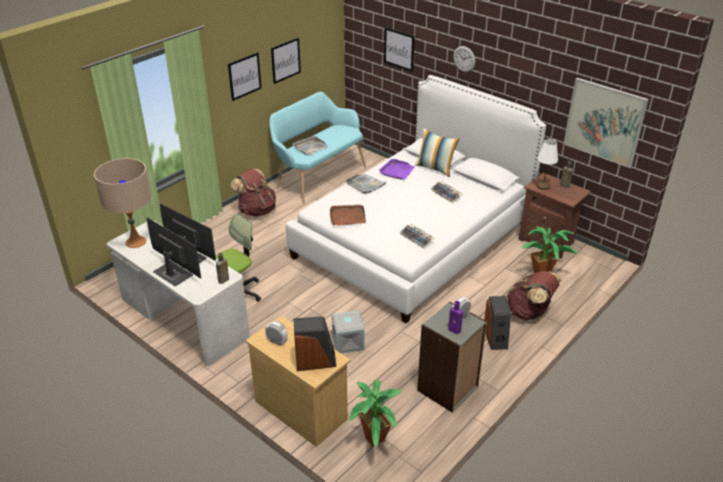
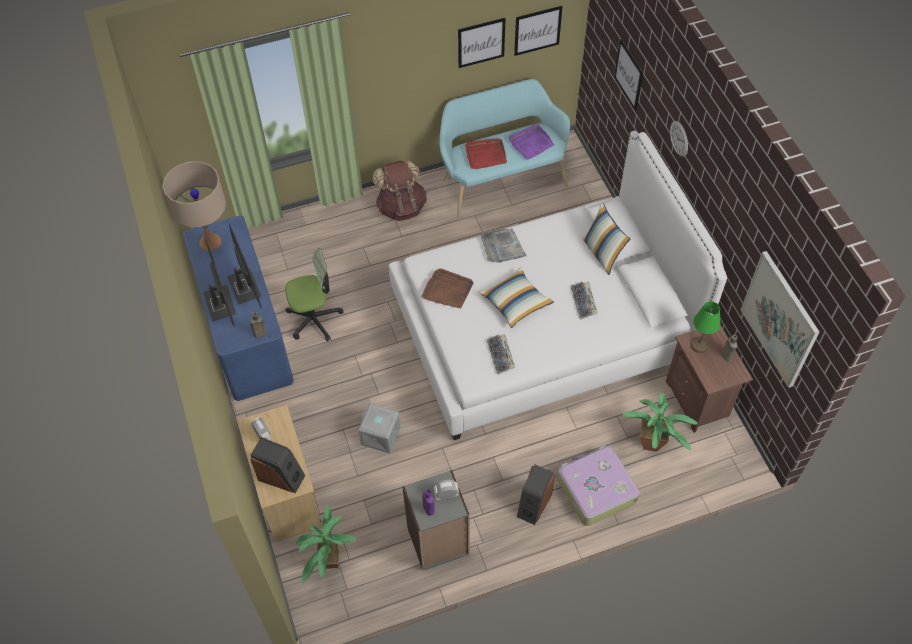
camera: 30 degrees right, 20 degrees up
white desk [107,220,250,366] -> blue desk [183,215,294,401]
picture [228,52,262,101] -> picture moved to [514,6,562,56]
grey tray [293,136,329,155] -> red tray [465,138,507,169]
purple tray [379,159,415,180] -> purple tray moved to [508,124,555,160]
brown backpack [507,271,561,320] -> suitcase [557,446,639,526]
white table lamp [536,139,558,190] -> green table lamp [690,301,721,353]
none -> pillow [479,267,554,328]

